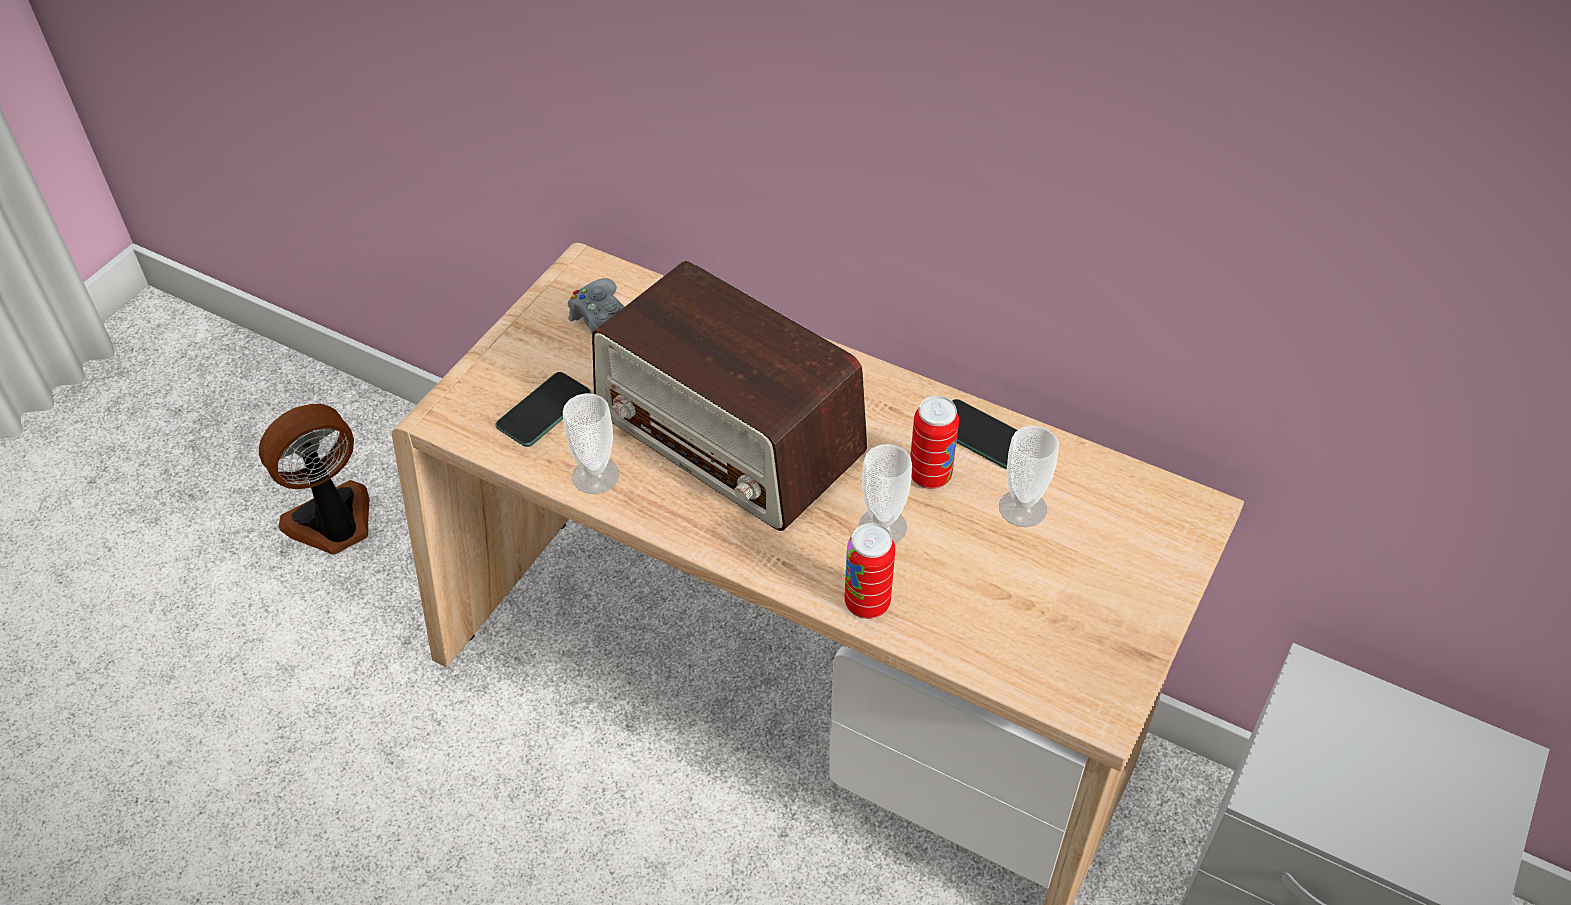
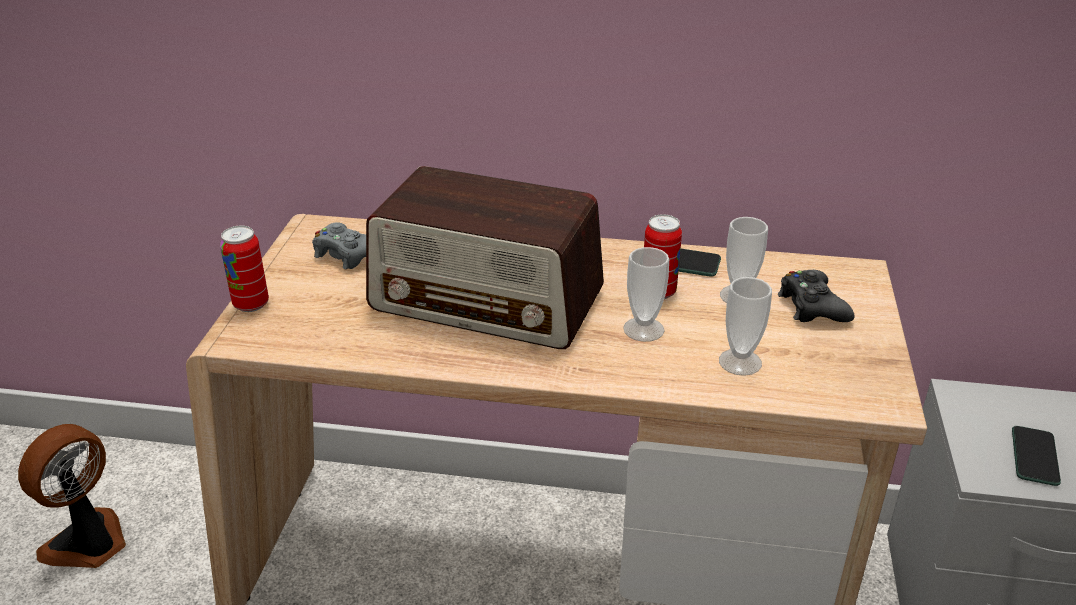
camera: 20 degrees left, 15 degrees down
phone [495,372,591,447] -> phone moved to [1012,426,1061,486]
cup [563,393,619,494] -> cup moved to [719,277,772,376]
can [844,523,895,619] -> can moved to [220,226,269,312]
none -> black game controller [778,270,855,322]

